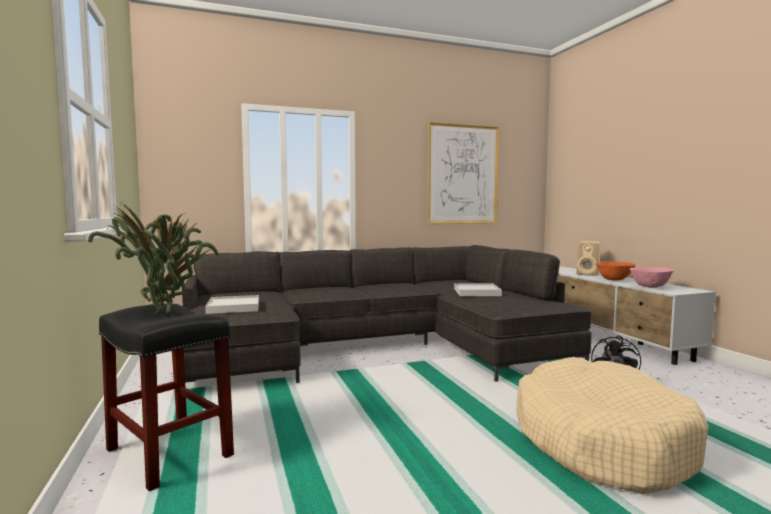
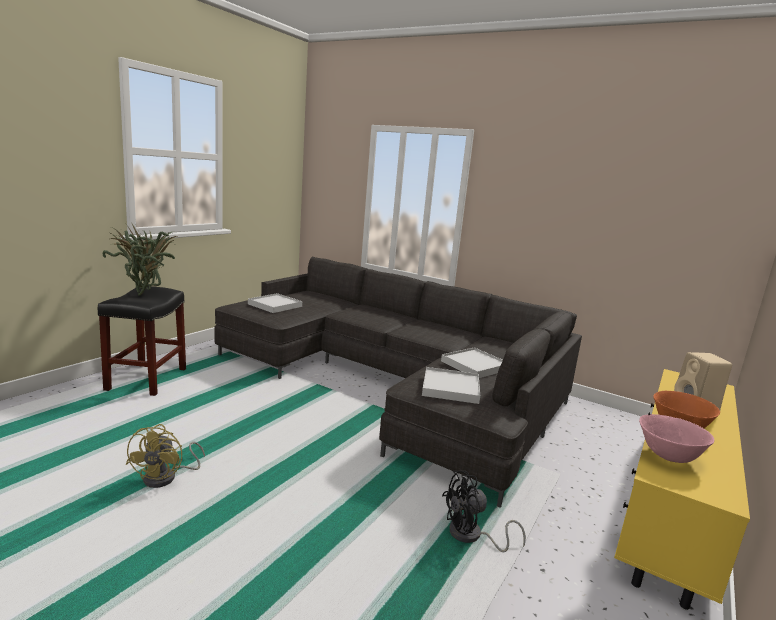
camera: 50 degrees right, 10 degrees up
picture [427,122,500,224] -> none
beige dog bed [516,357,708,494] -> none
white tv stand [557,266,716,365] -> yellow tv stand [614,369,750,610]
none -> yellow fan [125,424,205,488]
none -> white tray [422,367,480,404]

